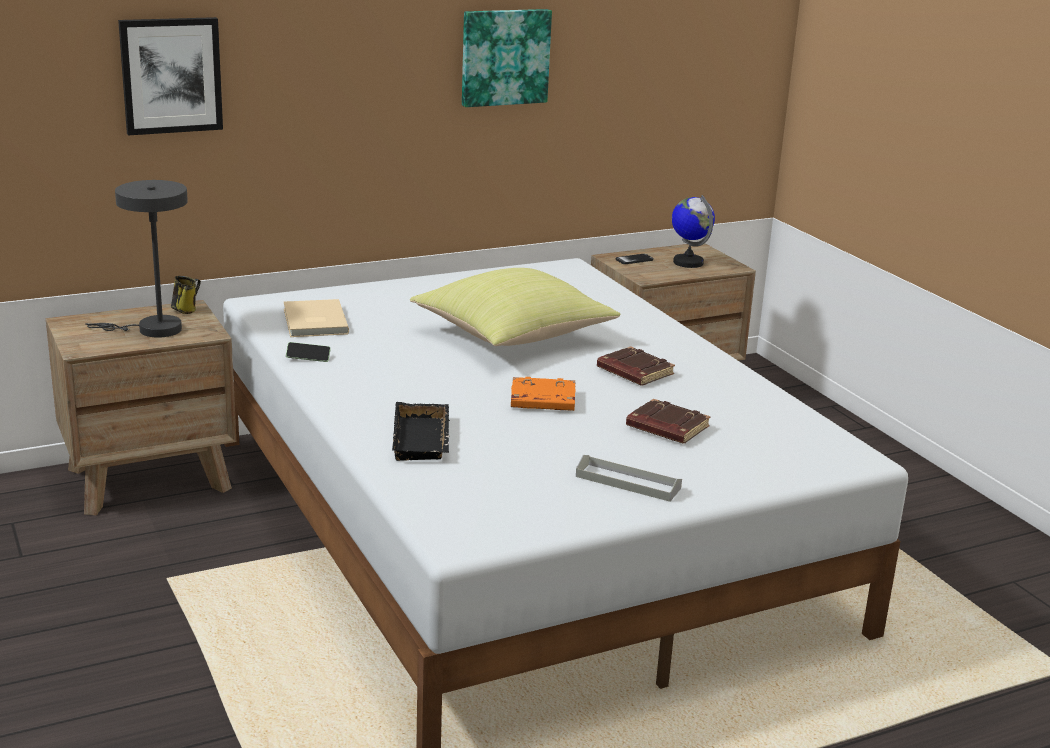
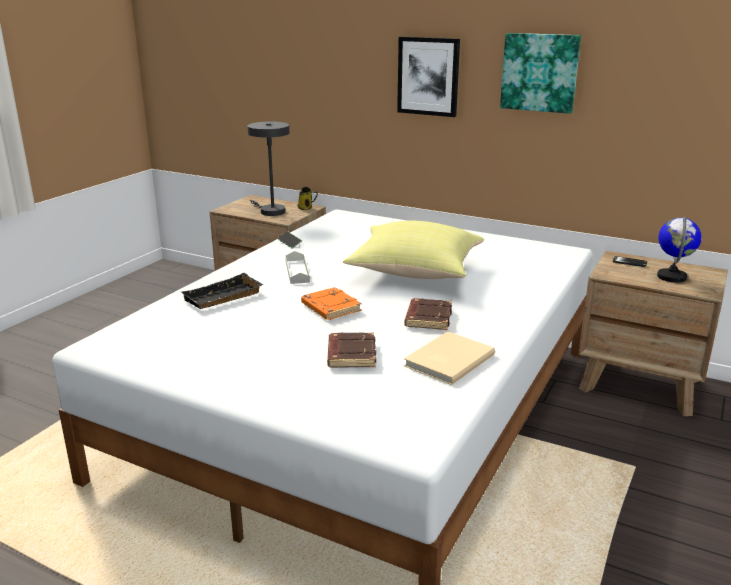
camera: 55 degrees right, 0 degrees up
picture [118,17,223,135] -> picture moved to [397,37,460,117]
beige book [284,299,349,337] -> beige book moved to [403,332,495,385]
grey tray [576,455,682,502] -> grey tray moved to [285,251,310,284]

